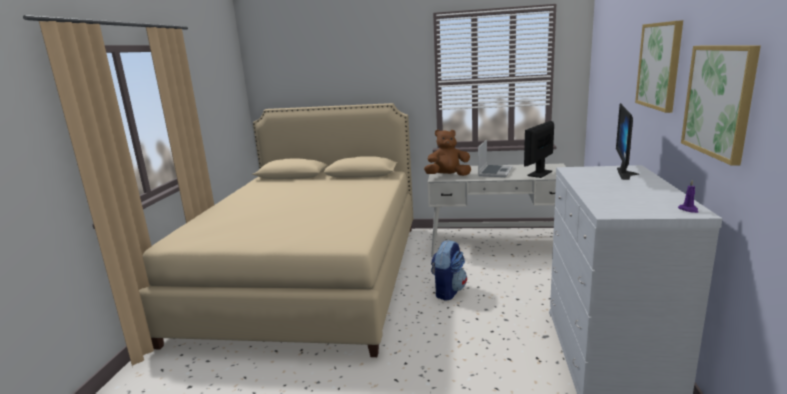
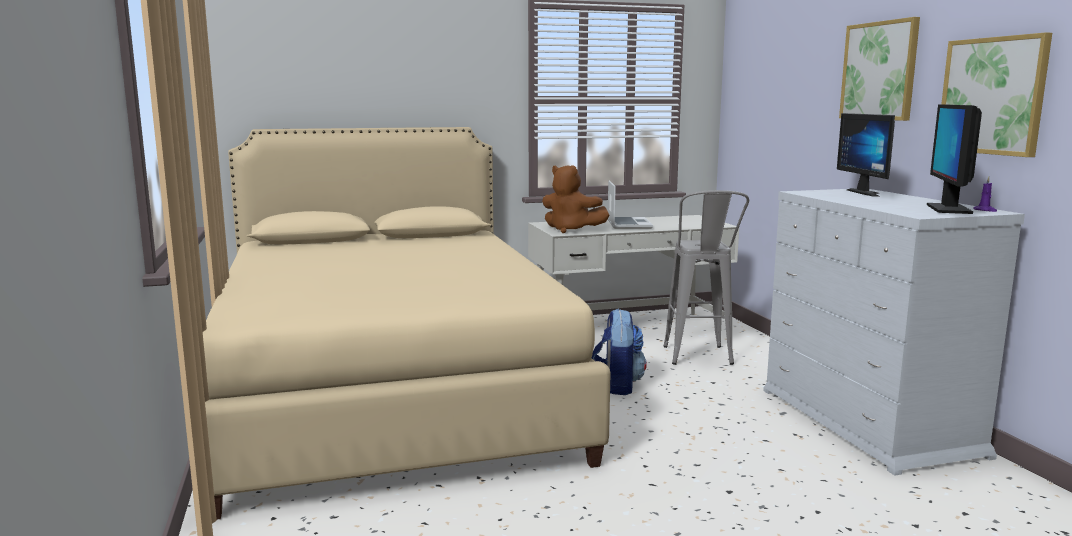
camera: 25 degrees left, 5 degrees down
brown plush toy [424,130,471,176] -> brown plush toy turned 120 degrees counterclockwise [542,165,609,233]
monitor [524,121,554,178] -> monitor moved to [927,104,982,214]
none -> grey stool [663,190,749,365]

